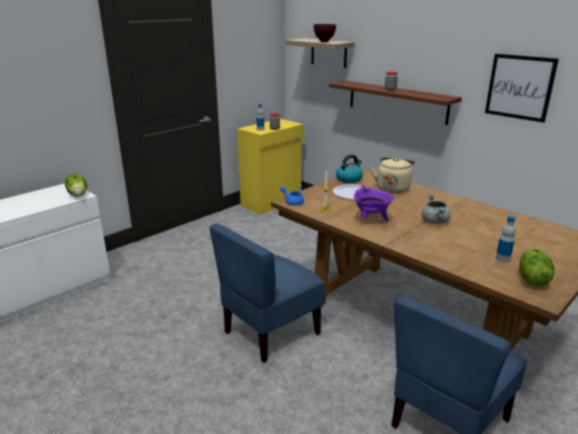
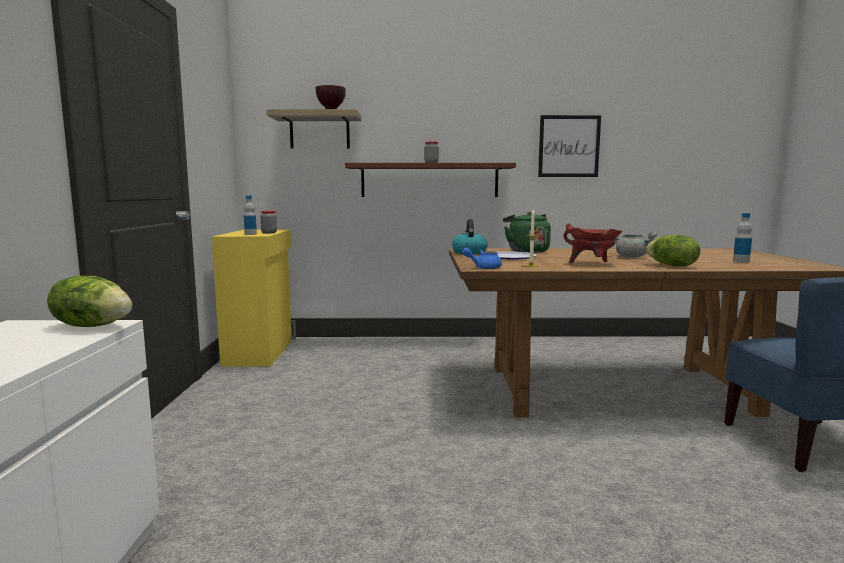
camera: 45 degrees left, 15 degrees down
blue chair [210,224,324,363] -> none
purple cooking pot [354,184,394,222] -> red cooking pot [564,224,622,263]
beige kettle [371,157,415,193] -> green kettle [503,212,551,253]
lettuce [519,249,555,286] -> lettuce moved to [646,234,700,267]

